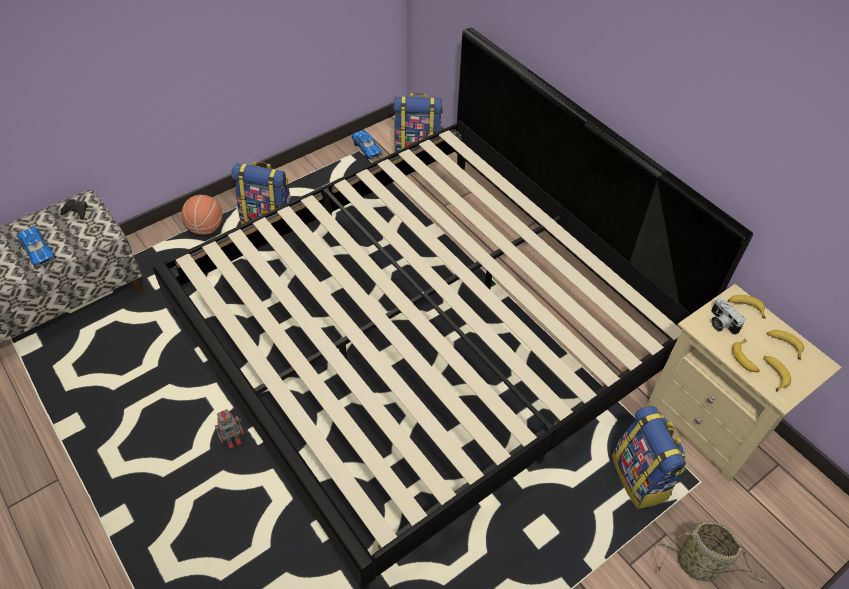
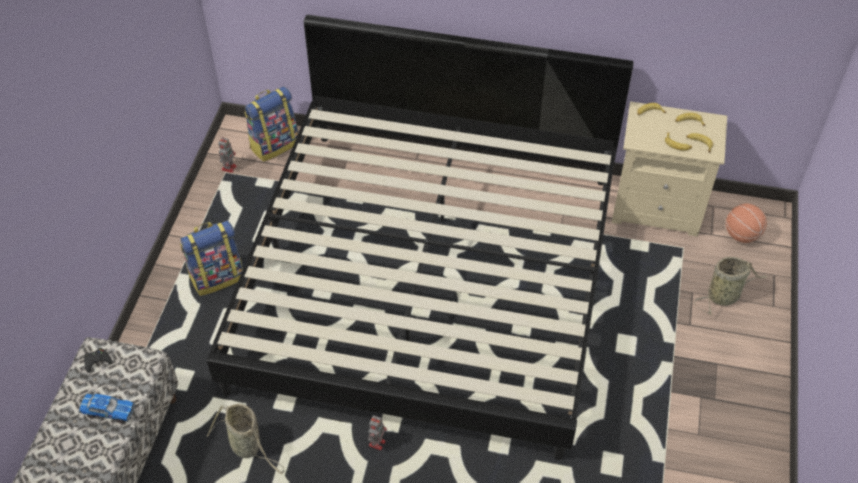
camera: 40 degrees left, 0 degrees up
basketball [181,195,223,235] -> basketball moved to [726,203,767,243]
toy car [351,130,383,159] -> toy robot [218,138,237,173]
backpack [612,406,686,509] -> none
camera [711,297,745,335] -> none
none -> basket [207,404,285,474]

